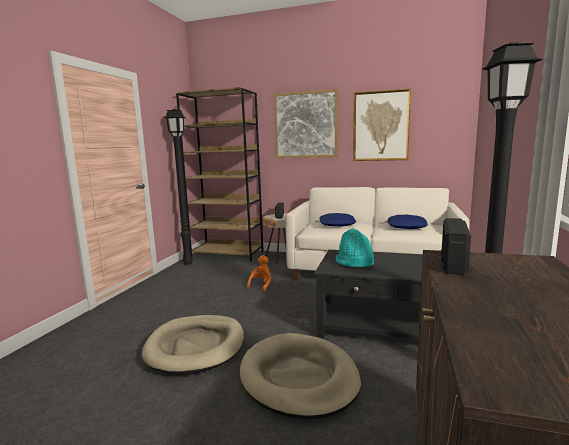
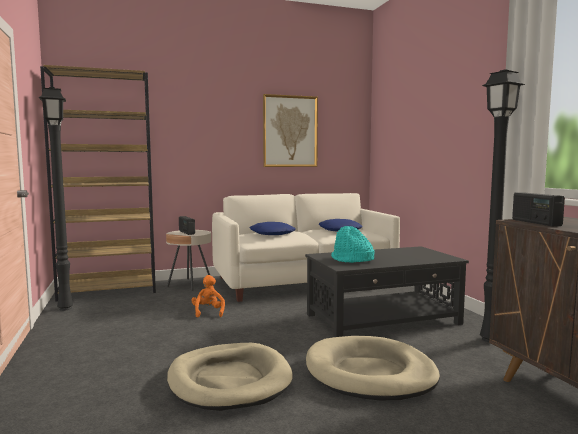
camera: 35 degrees left, 5 degrees down
picture [274,89,338,158] -> none

